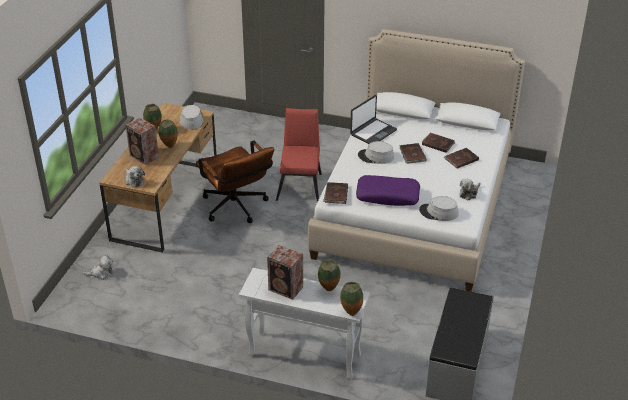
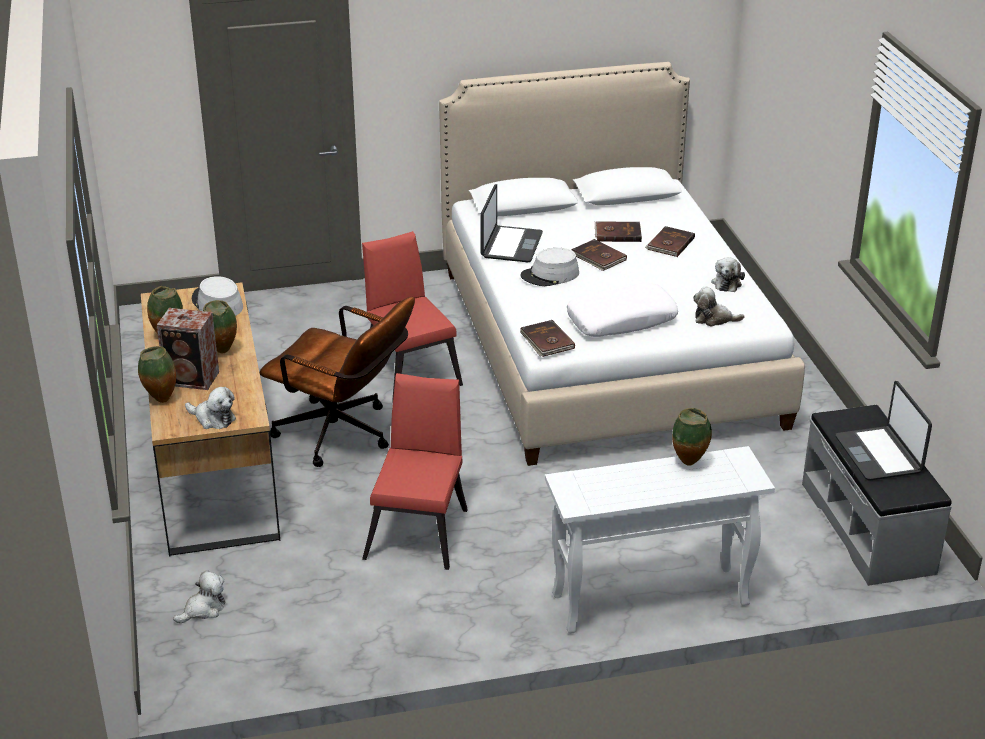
camera: 30 degrees left, 5 degrees down
speaker [267,245,303,300] -> none
vase [340,282,363,316] -> vase moved to [138,346,176,403]
purple pillow [356,175,420,206] -> white pillow [567,282,678,337]
grey hat [419,196,459,221] -> plush toy [693,287,745,326]
none -> red chair [362,373,468,570]
none -> laptop [836,381,932,481]

